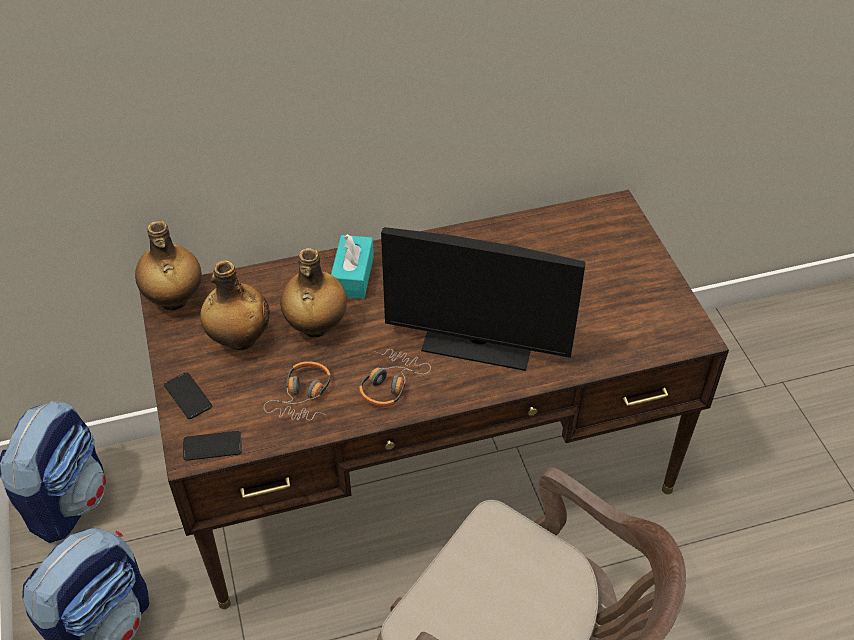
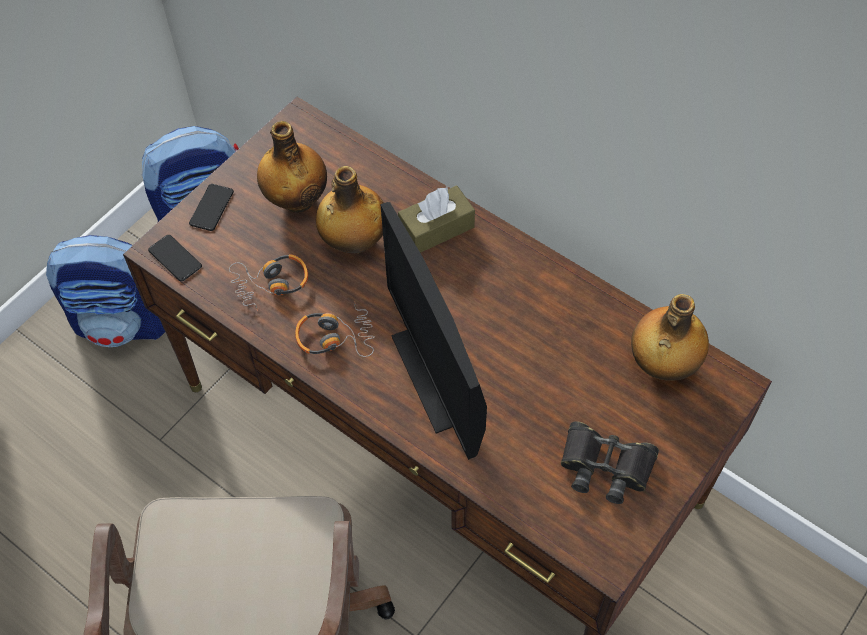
camera: 55 degrees right, 10 degrees up
bottle [135,221,202,310] -> bottle moved to [631,294,709,381]
turquoise tissue box [331,234,374,299] -> brown tissue box [398,186,475,253]
none -> black binoculars [561,421,659,504]

